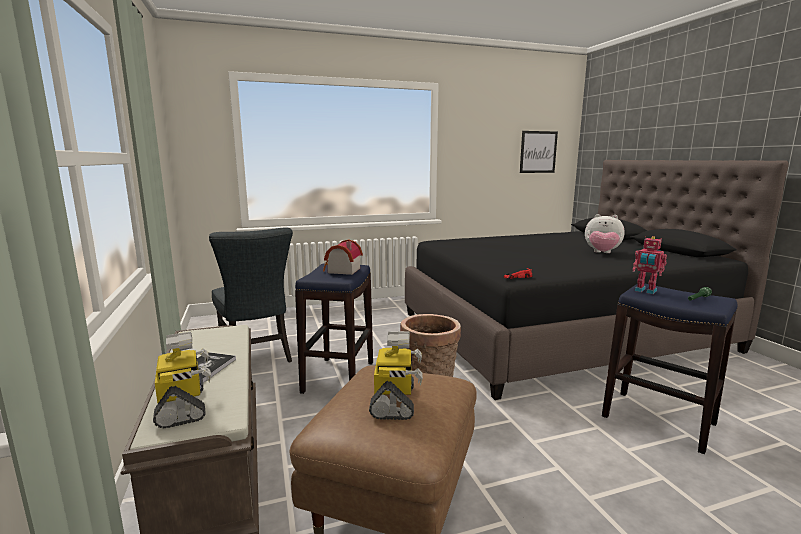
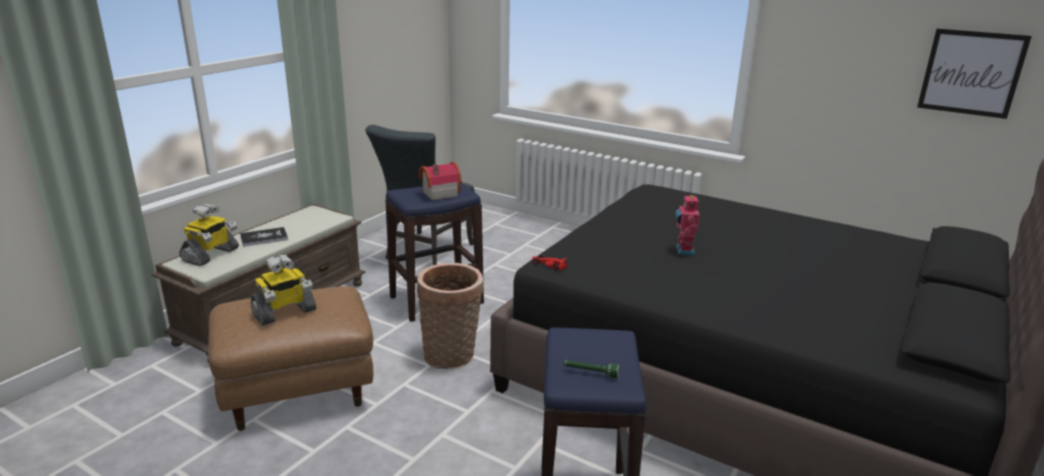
camera: 50 degrees right, 10 degrees up
plush toy [585,214,625,253] -> none
toy robot [632,236,667,294] -> toy robot moved to [675,194,700,255]

